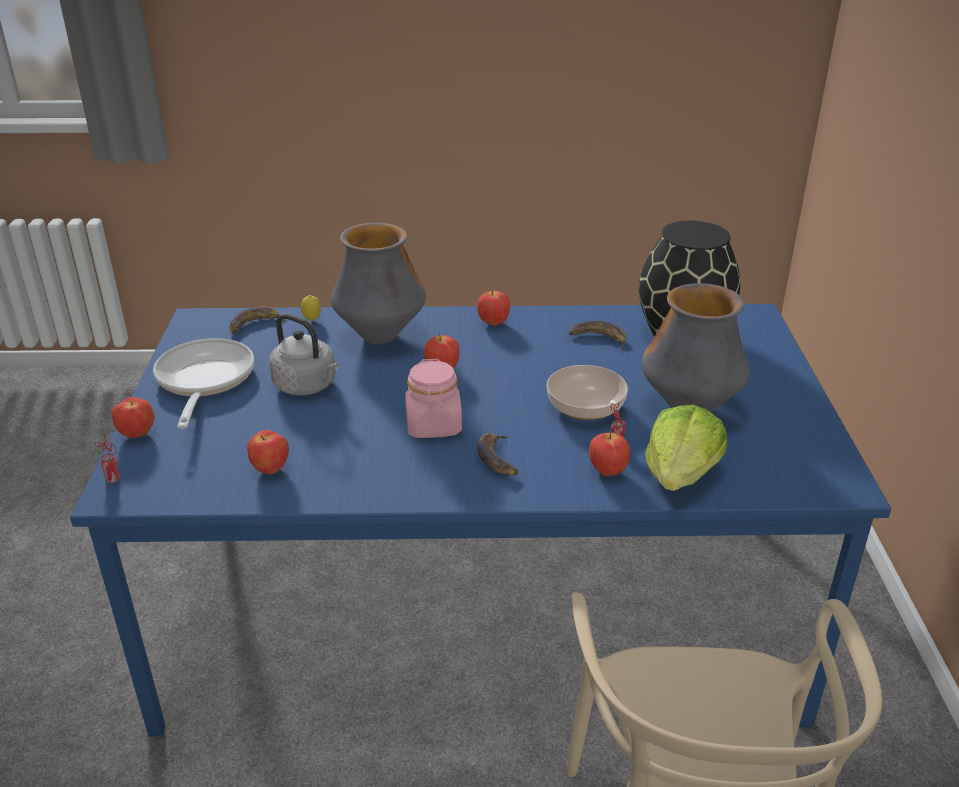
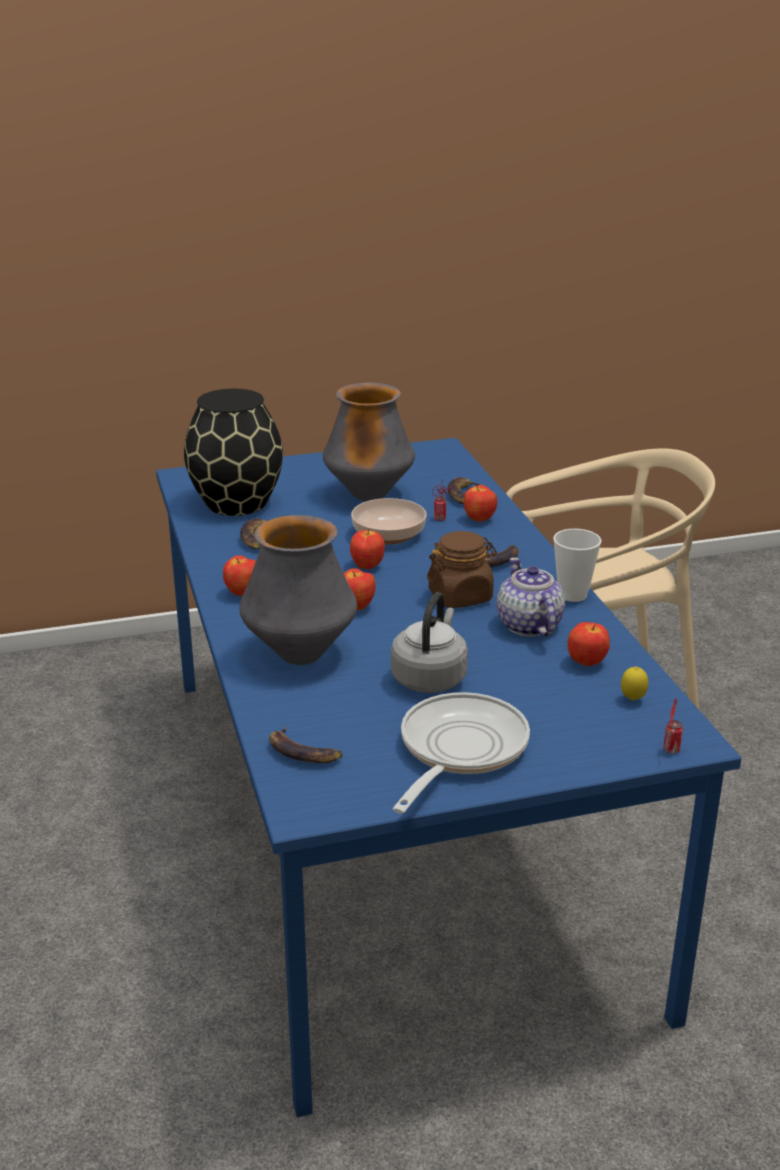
camera: 105 degrees left, 5 degrees down
apple [112,397,154,438] -> apple moved to [350,529,385,569]
frying pan [153,338,254,429] -> frying pan turned 135 degrees clockwise [393,692,530,813]
lemon [301,295,321,321] -> lemon moved to [621,667,648,701]
pink jar [405,359,462,438] -> brown jar [427,531,497,608]
lettuce [645,405,727,491] -> banana [447,477,482,504]
none -> teapot [496,557,565,637]
none -> cup [553,529,601,602]

